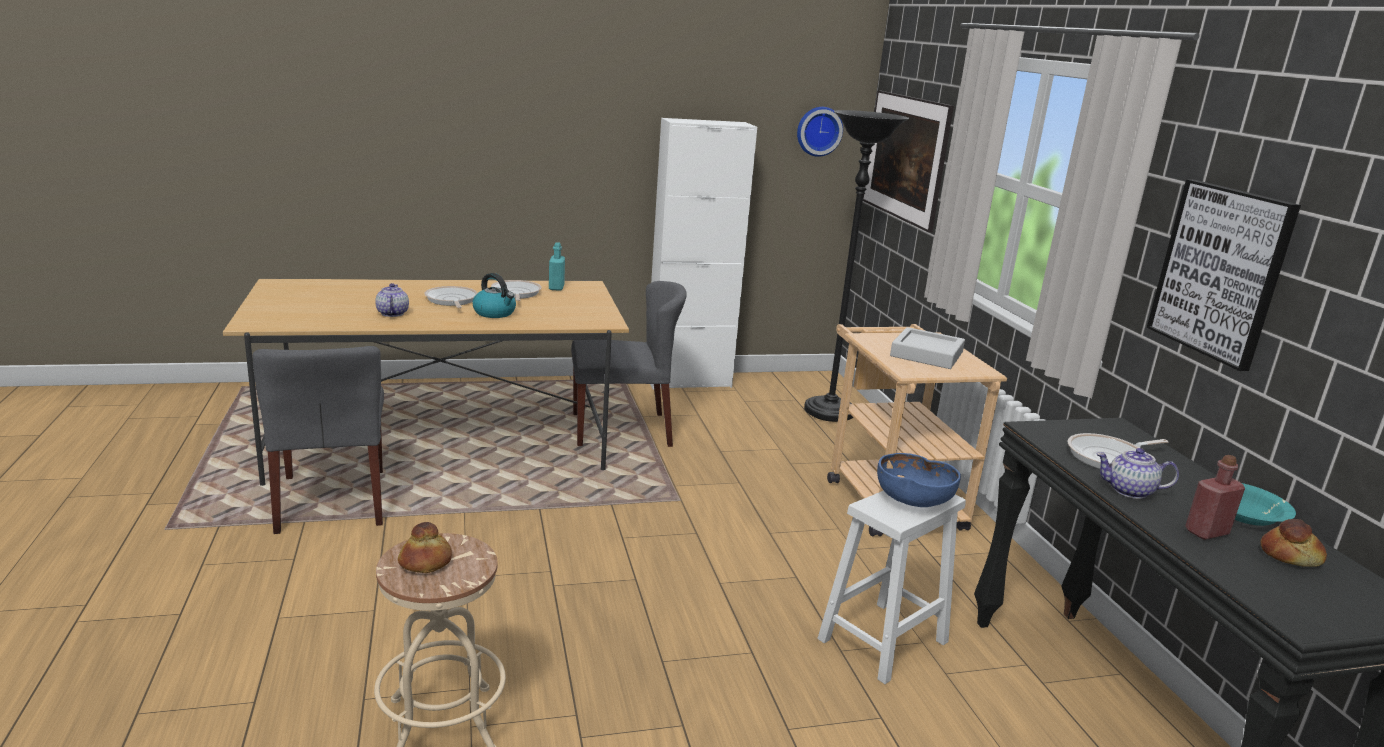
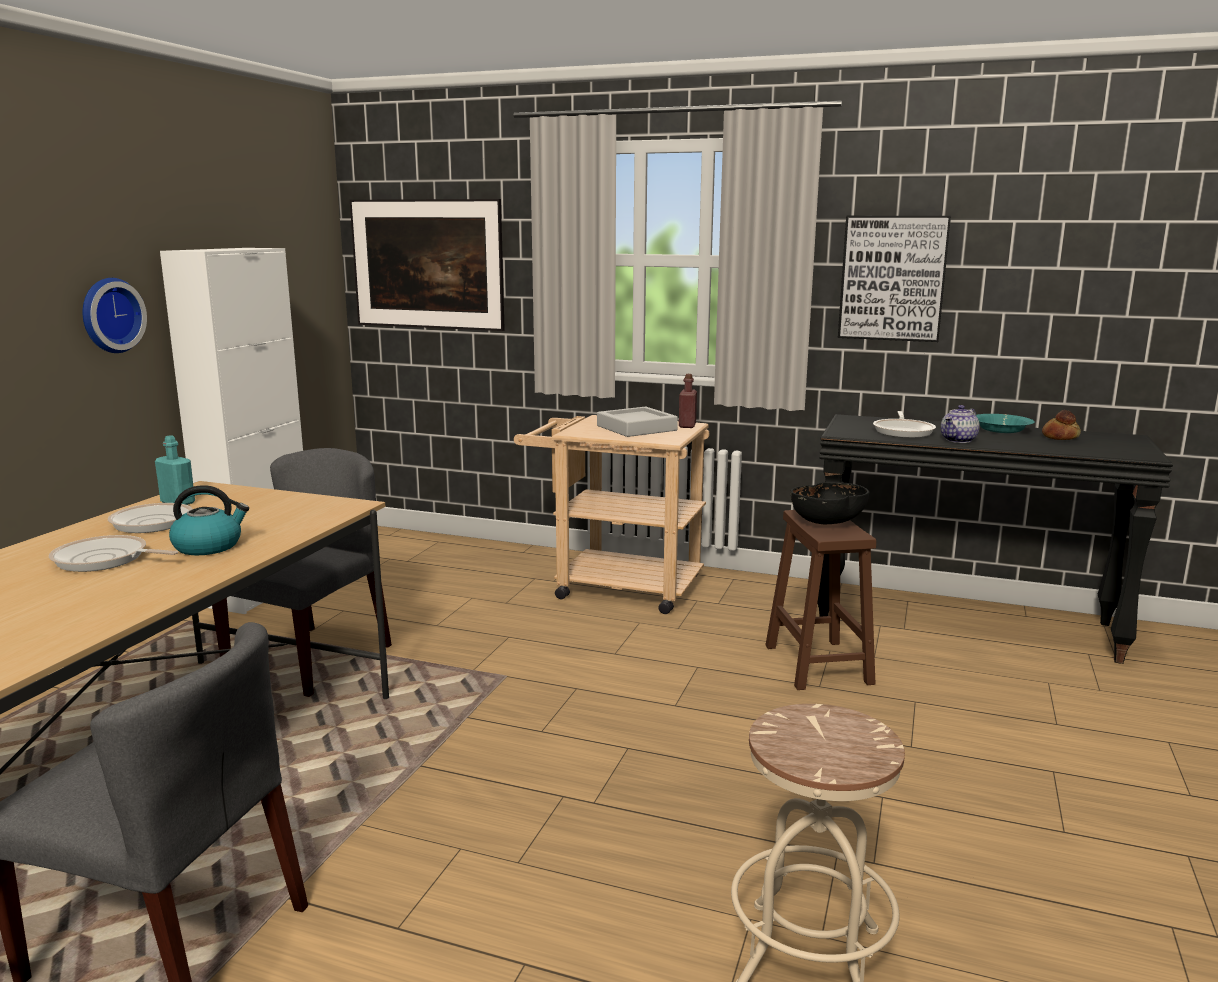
camera: 55 degrees left, 5 degrees down
teapot [375,283,409,317] -> none
bread [398,522,452,573] -> none
wall clock [797,107,843,157] -> wall clock moved to [83,278,147,353]
black floor lamp [804,110,909,422] -> none
white stool [817,490,966,684] -> brown stool [765,510,876,690]
blue bowl [877,453,961,507] -> black bowl [791,482,869,524]
red bottle [1185,455,1245,540] -> red bottle moved to [679,374,697,428]

